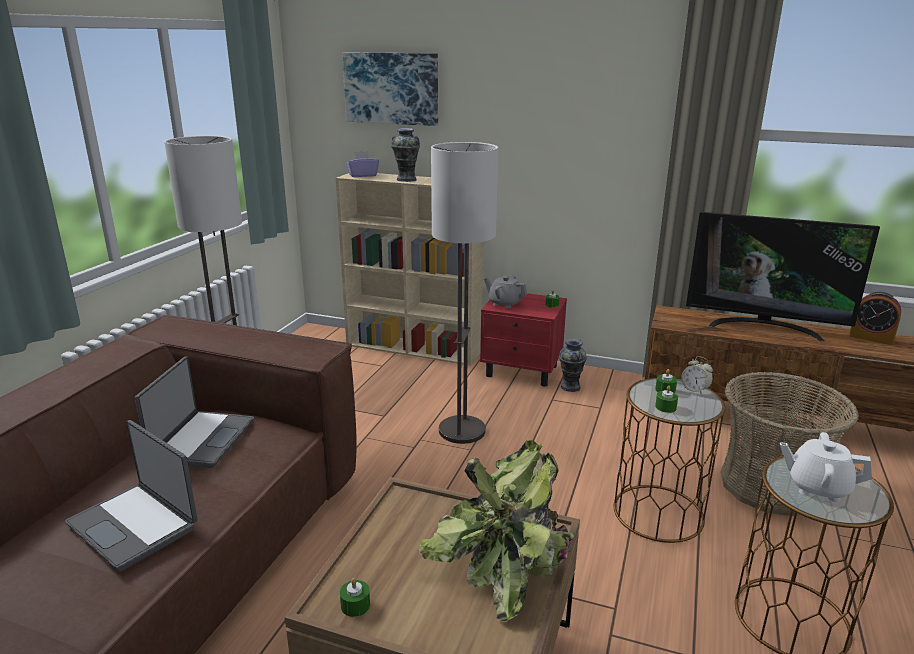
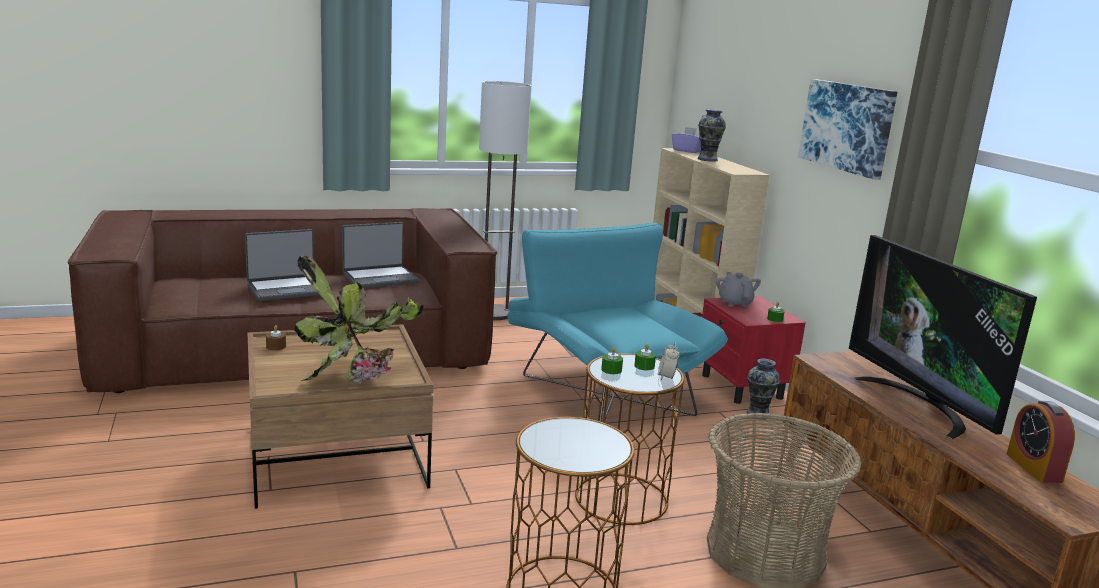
camera: 50 degrees right, 5 degrees down
laptop [65,420,198,572] -> laptop turned 120 degrees counterclockwise [245,229,320,301]
green candle [340,578,370,617] -> brown candle [266,325,286,350]
picture [342,52,438,126] -> picture moved to [798,79,897,180]
floor lamp [431,142,498,444] -> turquoise armchair [508,223,728,422]
white teapot [780,432,872,502] -> none

